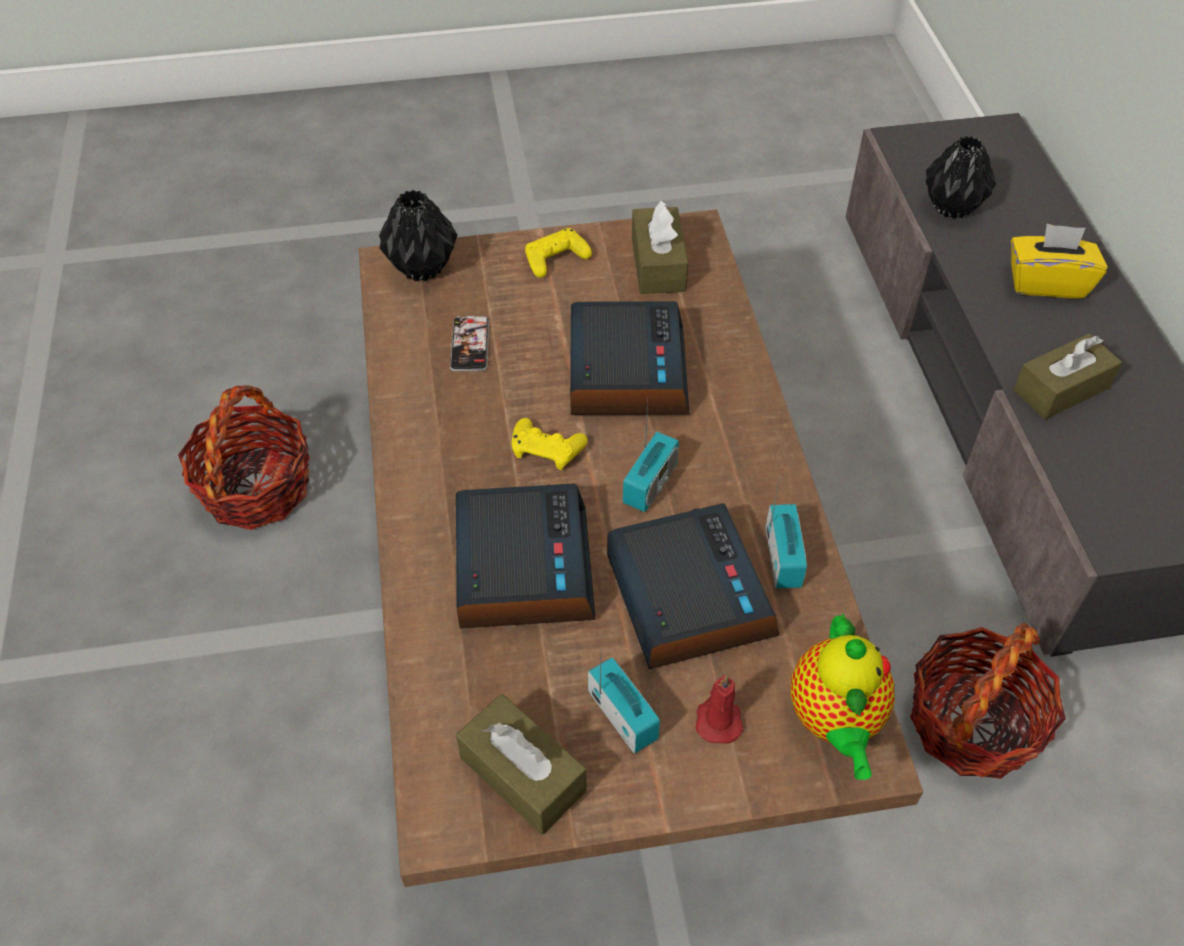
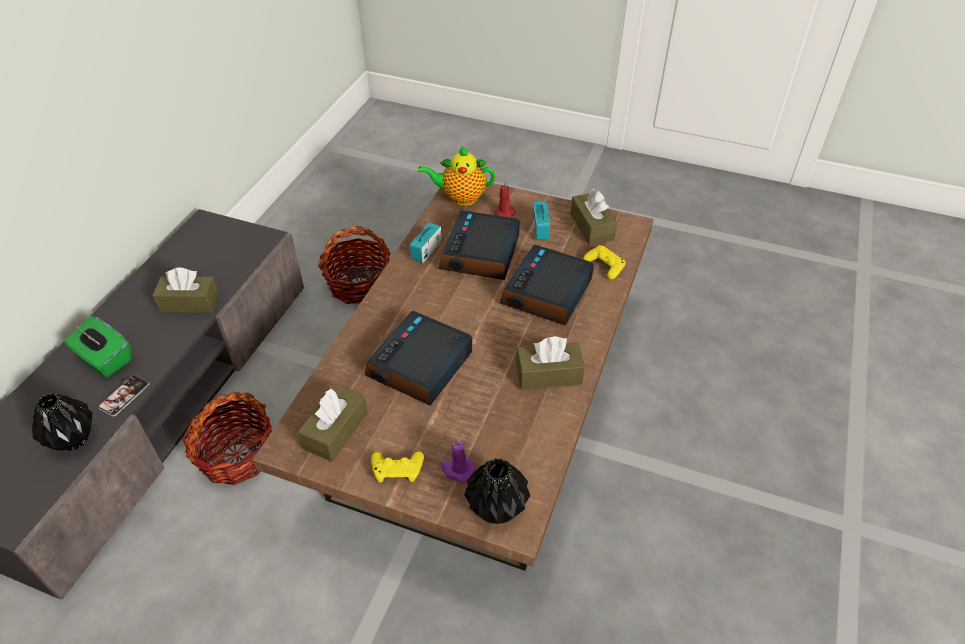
camera: 150 degrees left, 5 degrees down
basket [178,386,310,530] -> basket moved to [182,391,272,485]
phone [450,316,489,372] -> phone moved to [98,375,150,416]
yellow game controller [511,418,588,470] -> yellow game controller moved to [583,245,626,280]
radio [623,402,679,512] -> none
teapot [790,613,895,780] -> teapot turned 120 degrees counterclockwise [418,145,495,206]
yellow tissue box [1011,224,1108,298] -> green tissue box [64,316,132,377]
none -> purple candle [441,438,475,483]
none -> brown tissue box [516,336,585,390]

